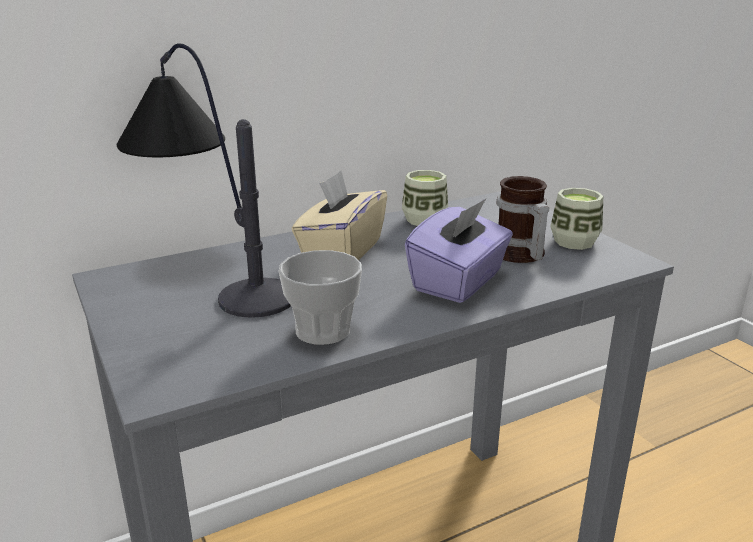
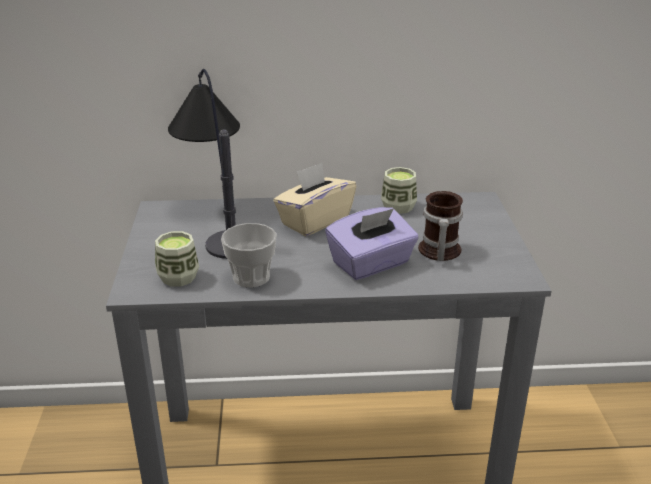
camera: 25 degrees right, 5 degrees up
cup [550,188,603,250] -> cup moved to [155,231,199,287]

